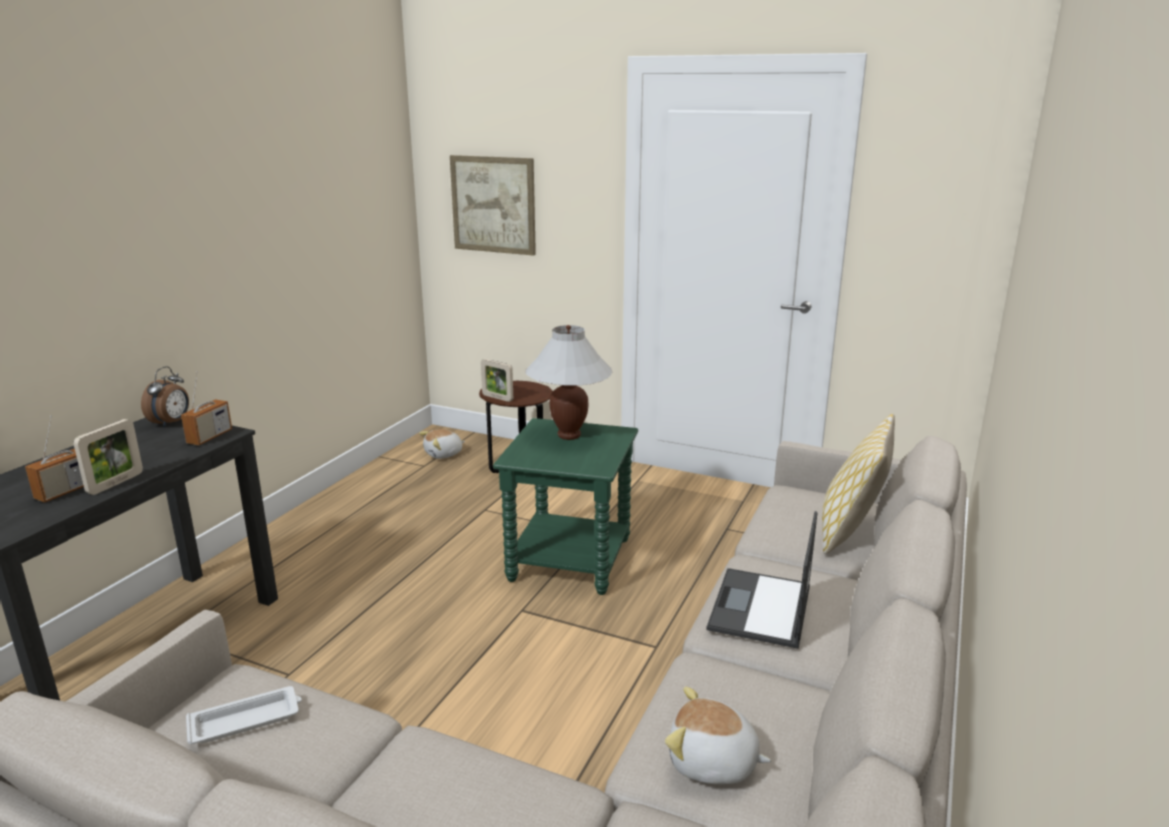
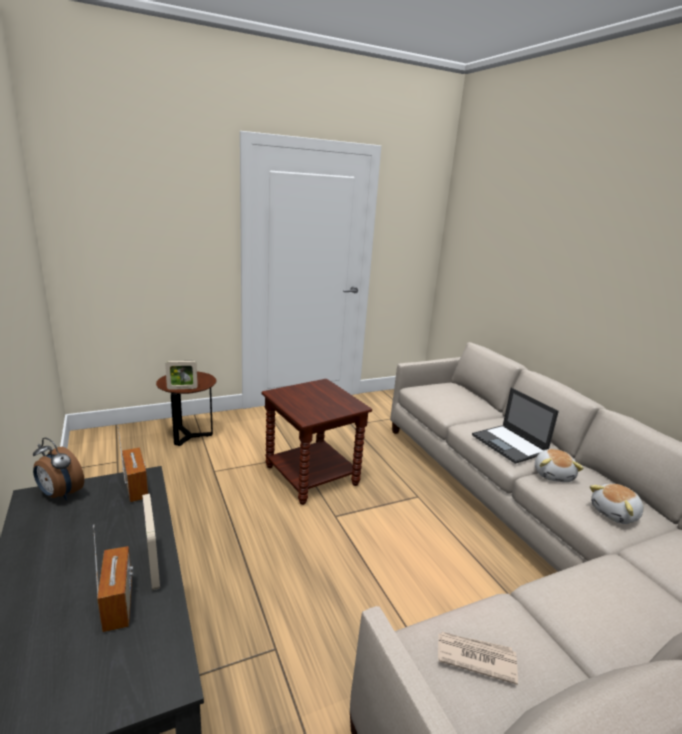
camera: 50 degrees left, 0 degrees up
alarm clock [141,366,189,427] -> alarm clock turned 150 degrees clockwise [33,438,84,500]
white tray [186,686,302,744] -> newspaper [438,632,518,685]
plush toy [419,429,465,459] -> plush toy moved to [535,449,584,482]
picture [450,155,536,256] -> none
green side table [493,418,638,595] -> brown side table [261,379,372,505]
white table lamp [525,325,612,440] -> none
pillow [822,414,895,554] -> none

